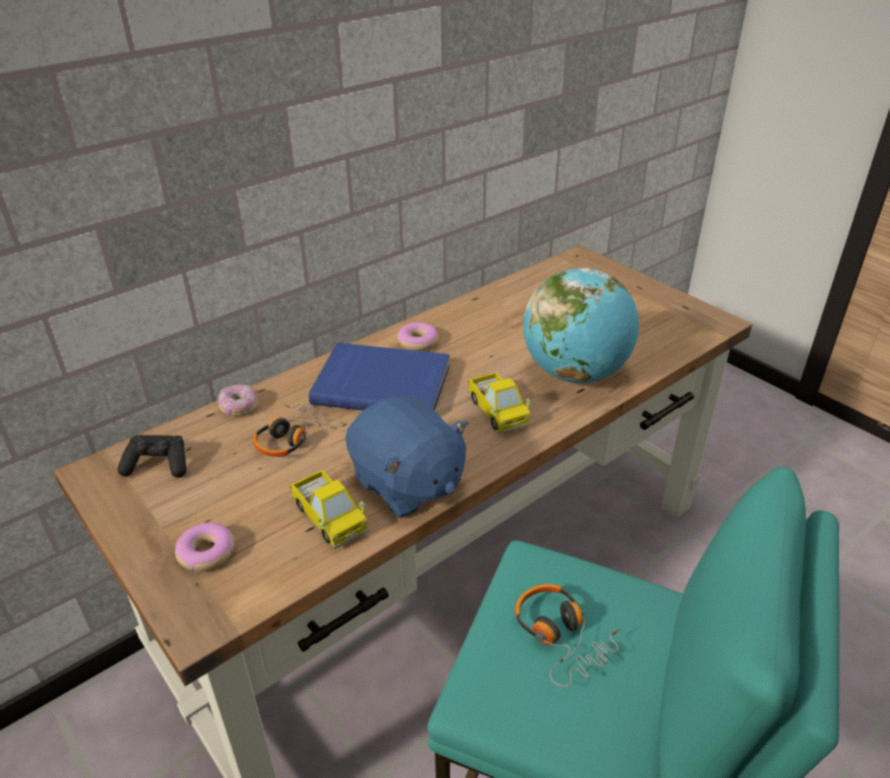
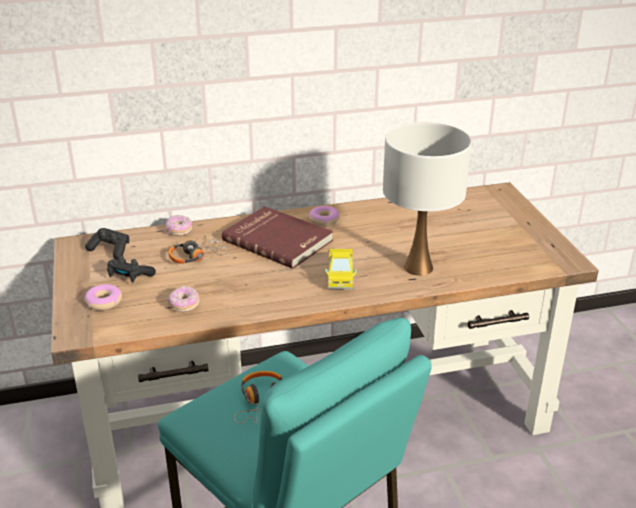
camera: 25 degrees right, 5 degrees down
toy truck [290,470,369,549] -> donut [168,286,199,312]
blue book [309,343,450,411] -> red book [222,206,333,269]
blue plush toy [345,395,469,518] -> none
globe [523,268,639,383] -> white table lamp [383,122,471,276]
none -> black game controller [107,256,156,283]

